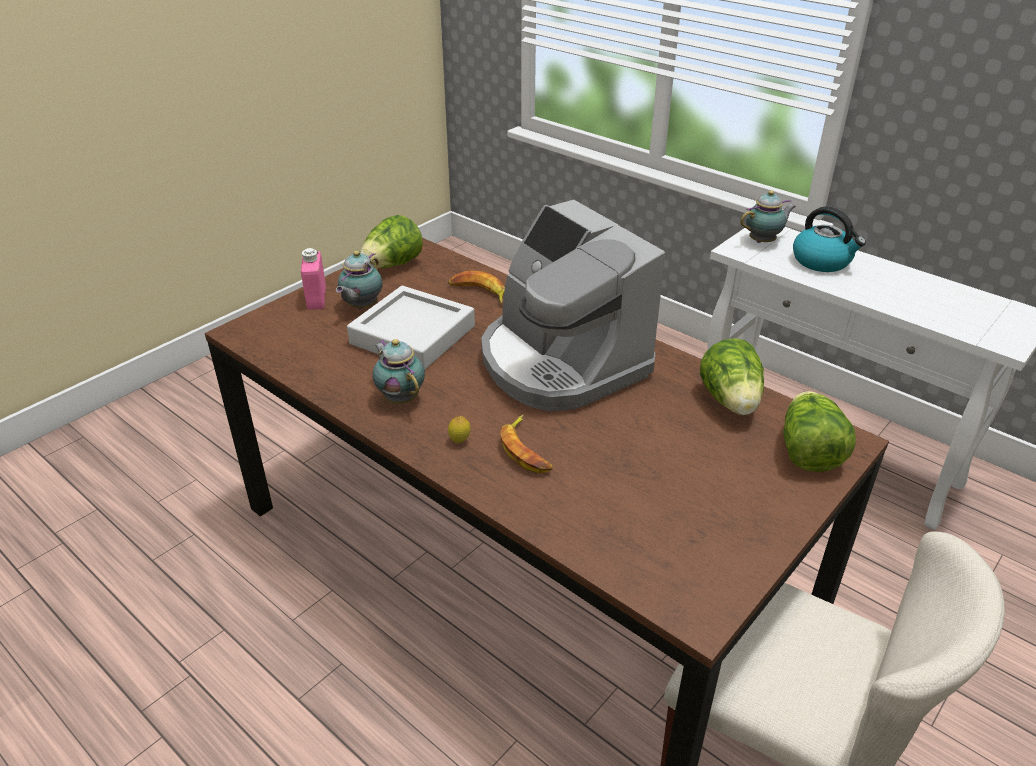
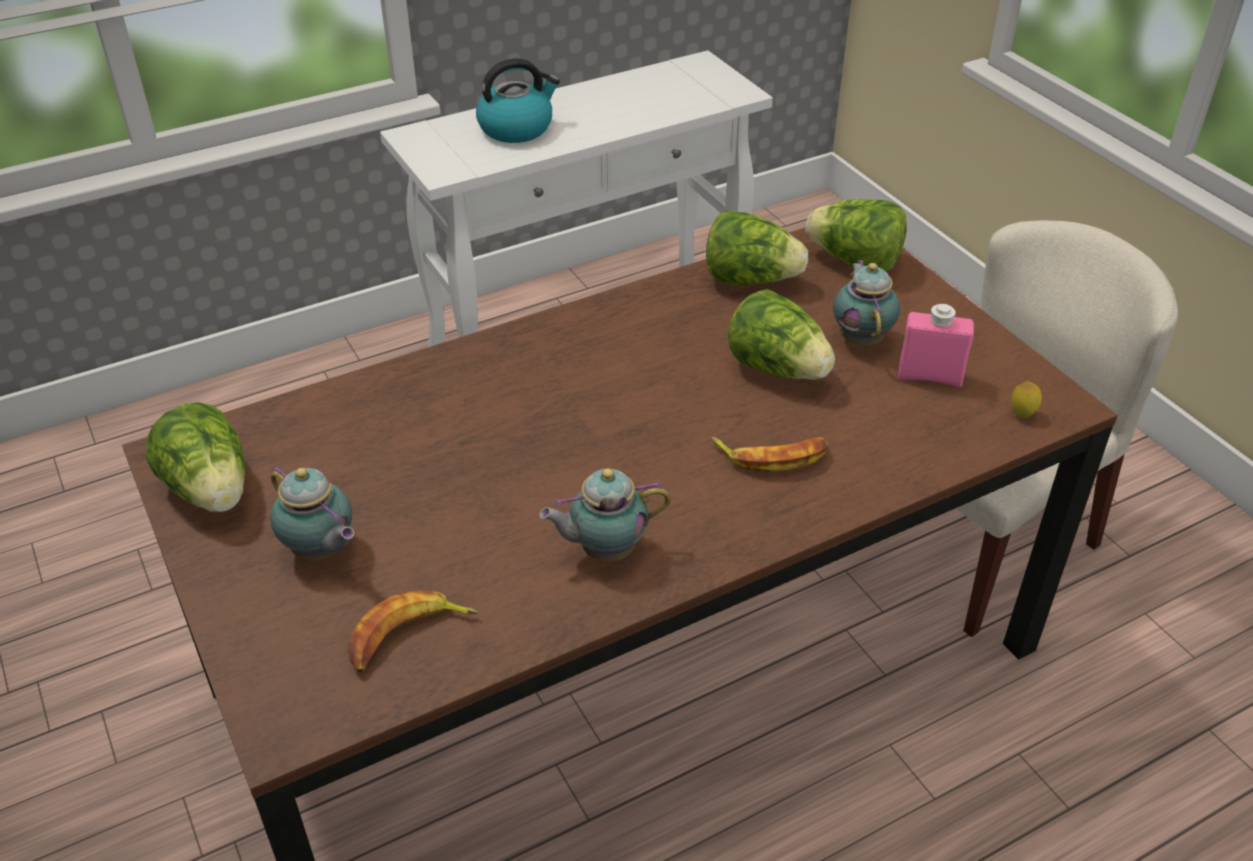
camera: 70 degrees left, 5 degrees up
pink bottle [301,248,326,310] -> pink bottle moved to [898,303,974,387]
grey tray [347,286,475,370] -> none
banana [448,271,505,304] -> banana moved to [347,591,478,673]
lemon [448,416,470,443] -> lemon moved to [1011,381,1042,418]
coffee machine [481,200,665,411] -> none
teapot [740,190,796,243] -> teapot moved to [833,260,900,346]
none -> lettuce [728,289,835,380]

